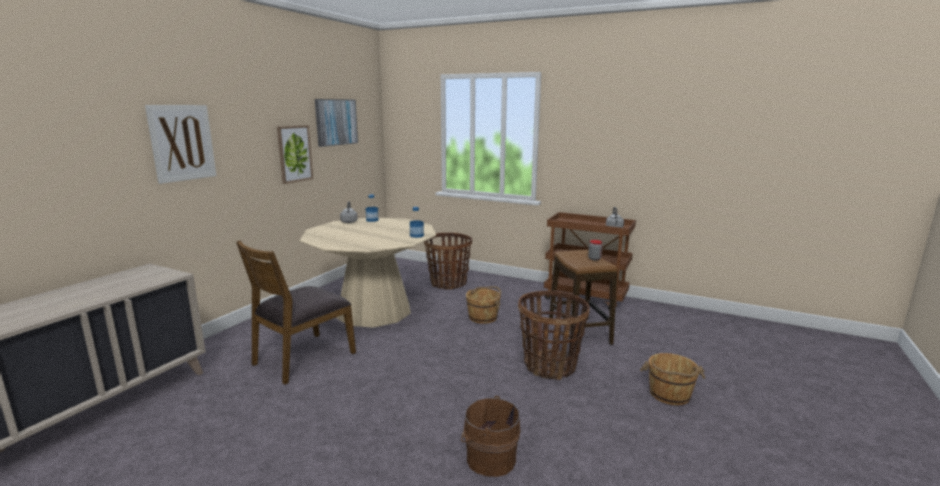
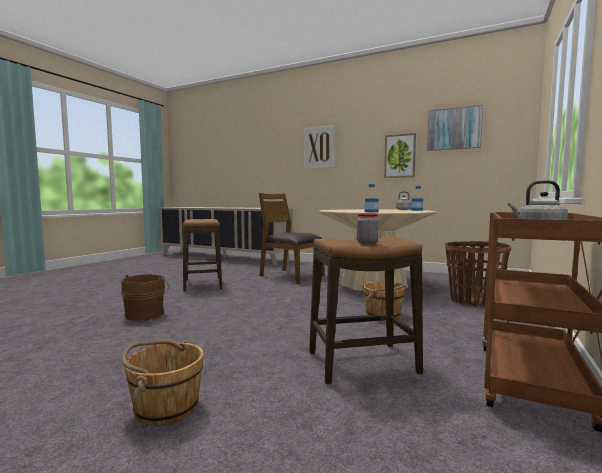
camera: 90 degrees right, 10 degrees down
basket [518,290,590,380] -> none
none -> stool [182,219,222,292]

